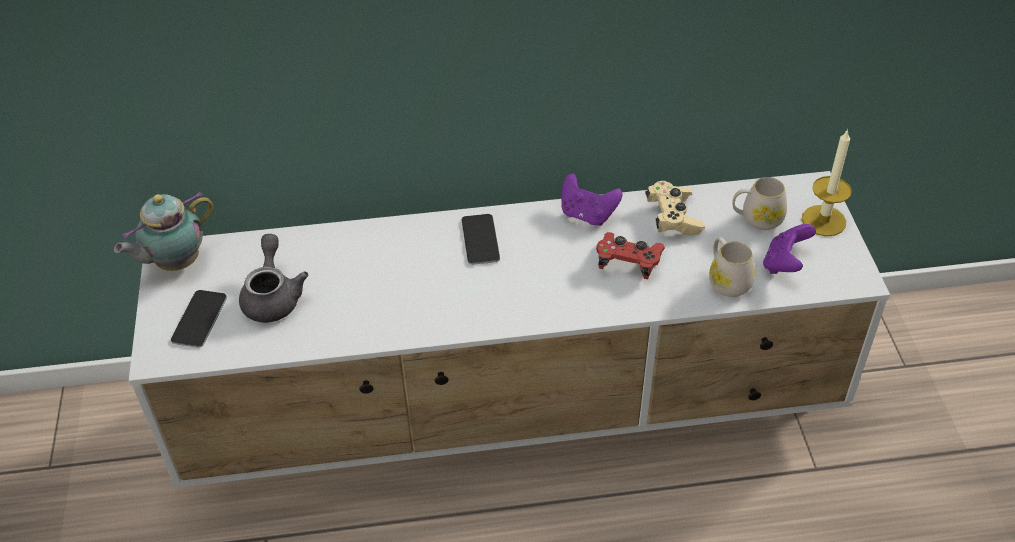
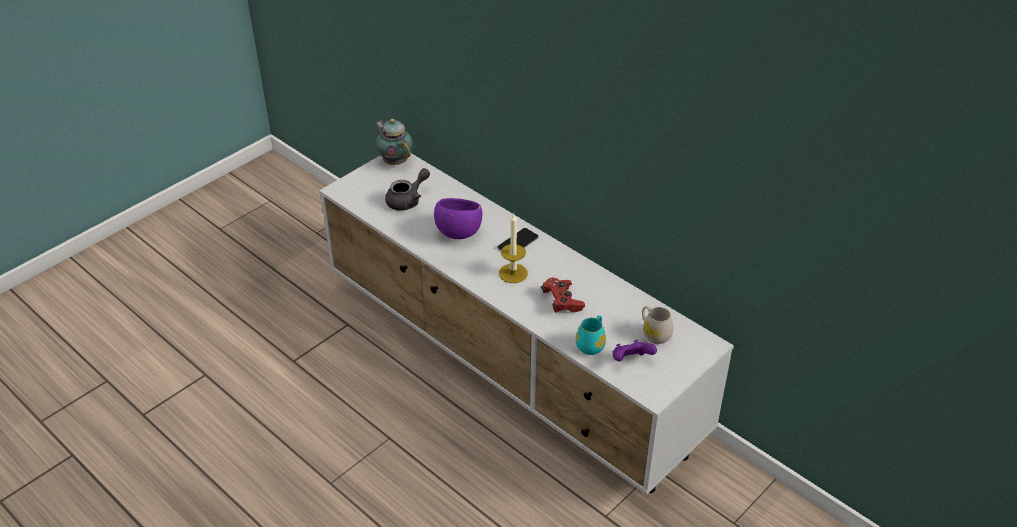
camera: 50 degrees right, 5 degrees down
teapot [114,192,213,271] -> teapot turned 45 degrees clockwise [375,119,413,165]
phone [171,290,227,348] -> none
purple game controller [562,173,623,226] -> none
beige game controller [645,181,705,236] -> none
white mug [709,238,755,297] -> turquoise mug [576,315,606,355]
candle [802,129,852,236] -> candle moved to [499,213,528,283]
none -> purple bowl [434,198,483,239]

